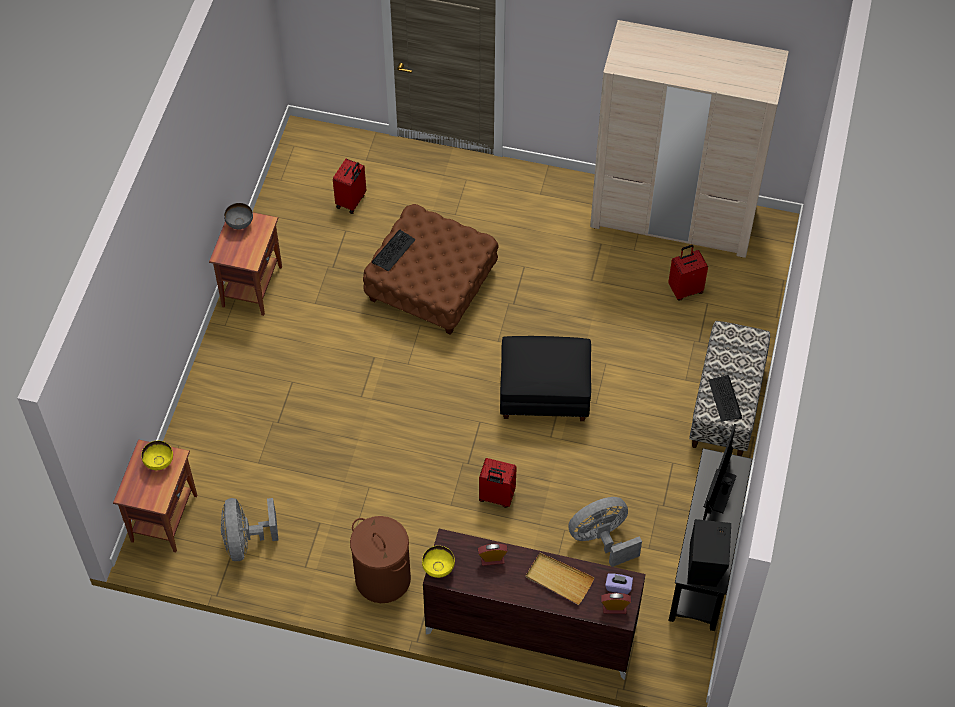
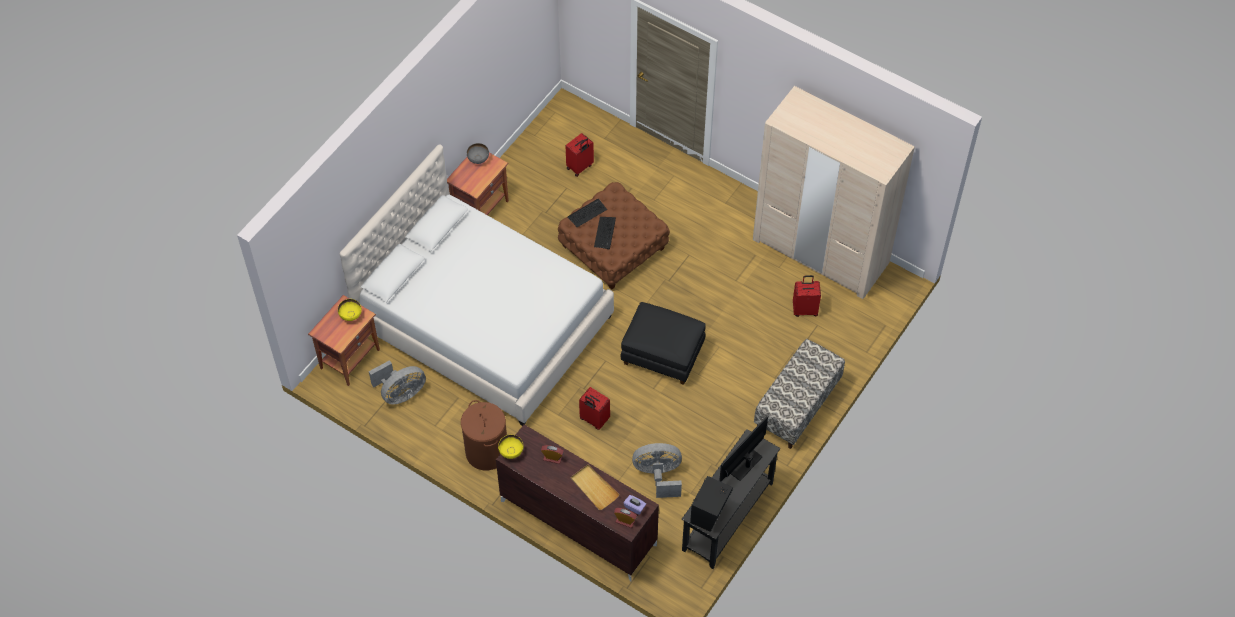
camera: 20 degrees right, 0 degrees up
grey fan [221,498,279,561] -> grey fan turned 135 degrees counterclockwise [369,360,426,404]
keyboard [708,375,742,422] -> keyboard moved to [594,217,616,249]
none -> white bed [340,144,614,426]

